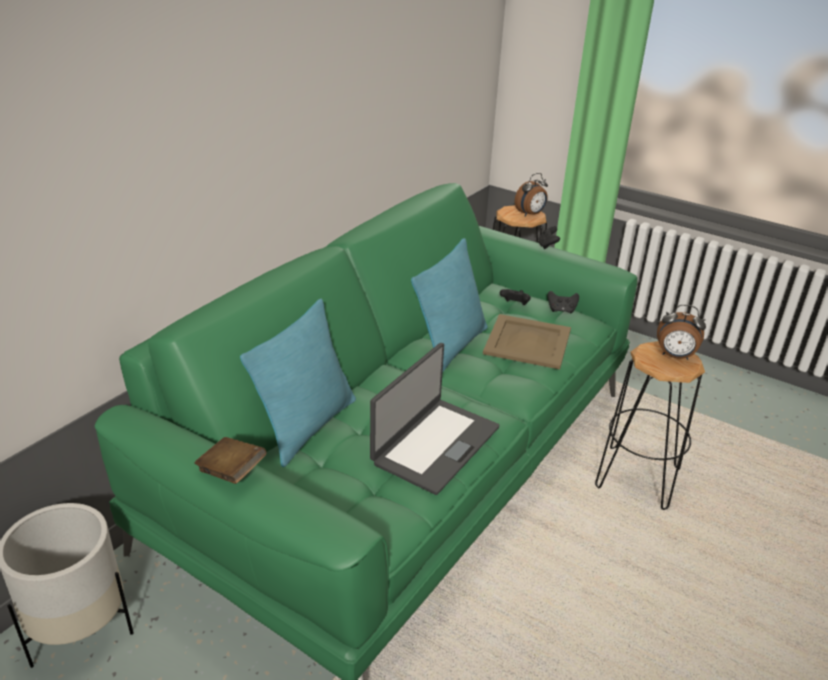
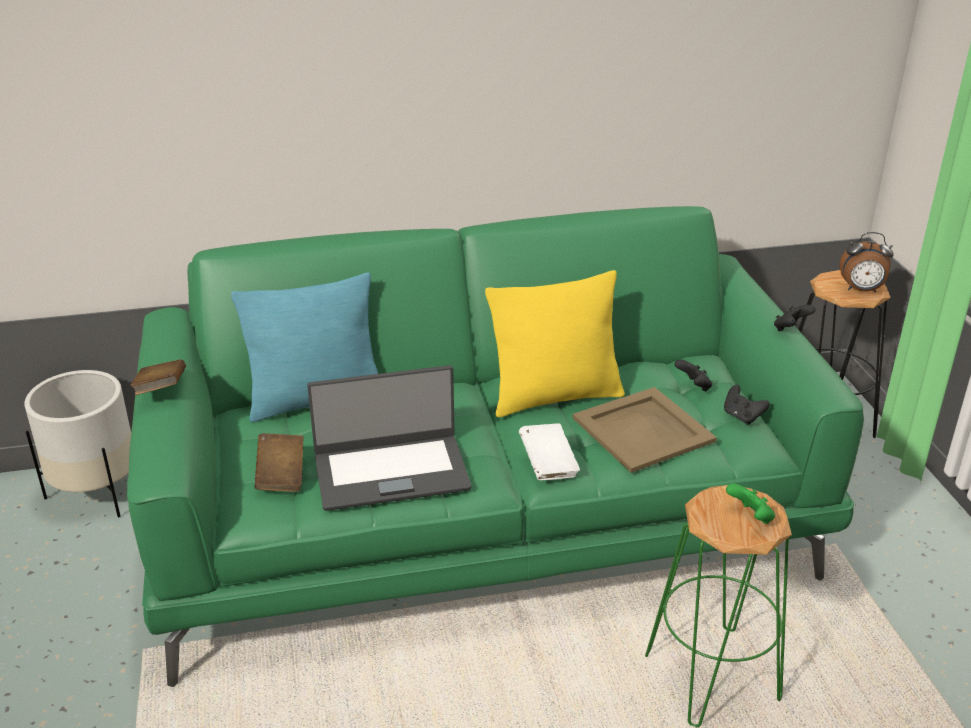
camera: 45 degrees right, 0 degrees up
turquoise pillow [411,238,488,373] -> yellow pillow [485,270,625,417]
black stool [595,341,705,510] -> green stool [645,485,792,727]
alarm clock [657,304,706,360] -> green game controller [726,484,775,524]
none -> brown book [255,433,304,492]
none -> white book [519,423,580,480]

